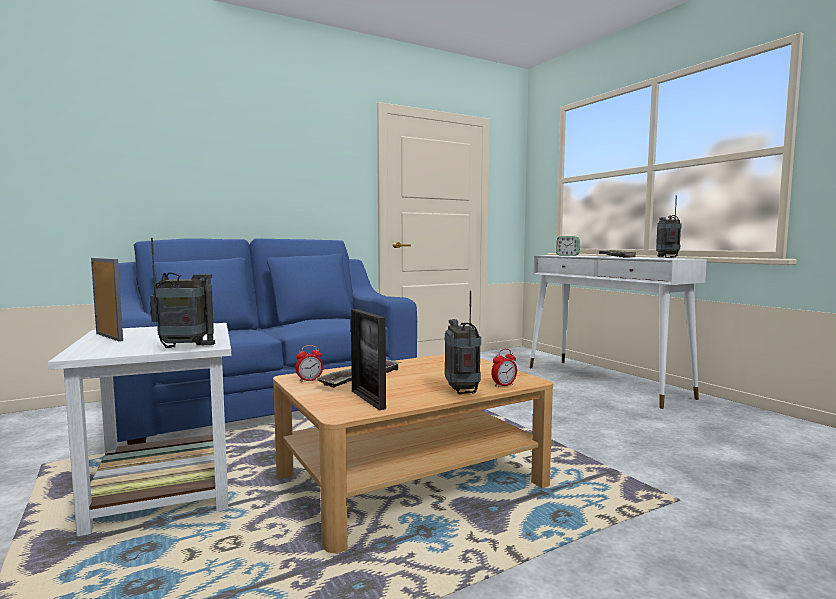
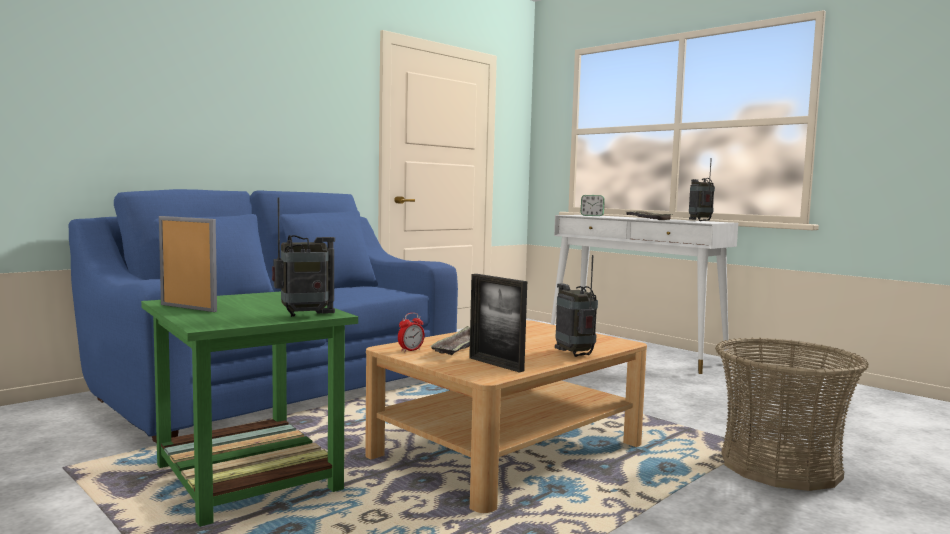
camera: 15 degrees left, 0 degrees up
white side table [48,323,231,536] -> green side table [141,291,358,527]
alarm clock [491,349,517,387] -> none
none -> basket [715,338,869,491]

